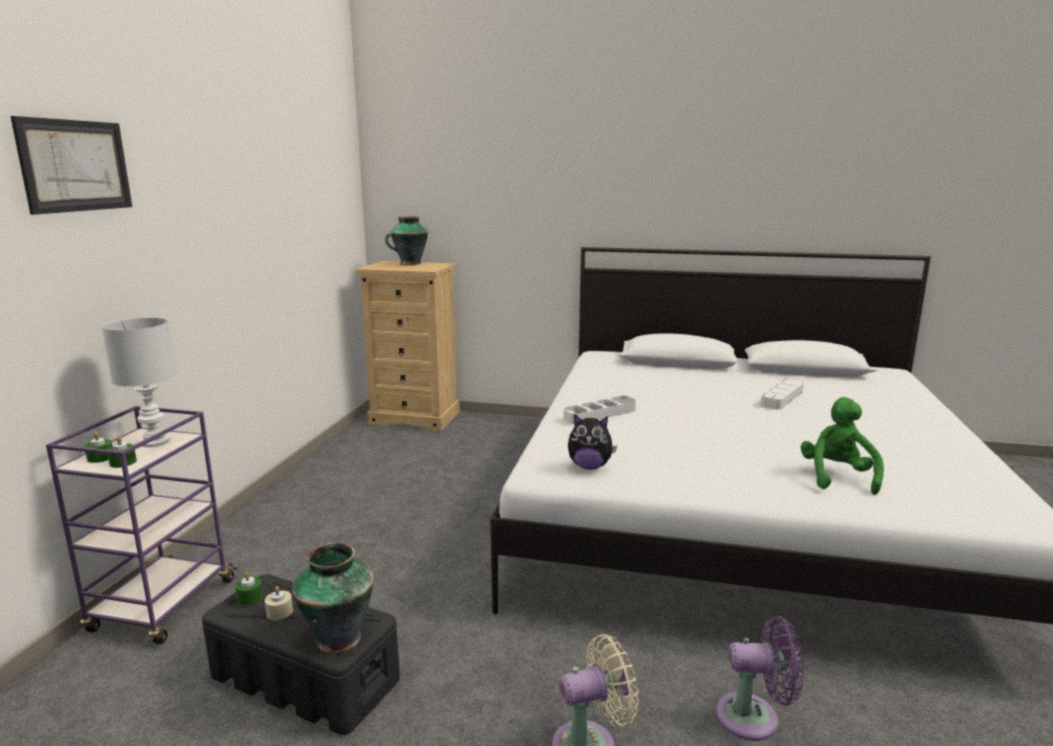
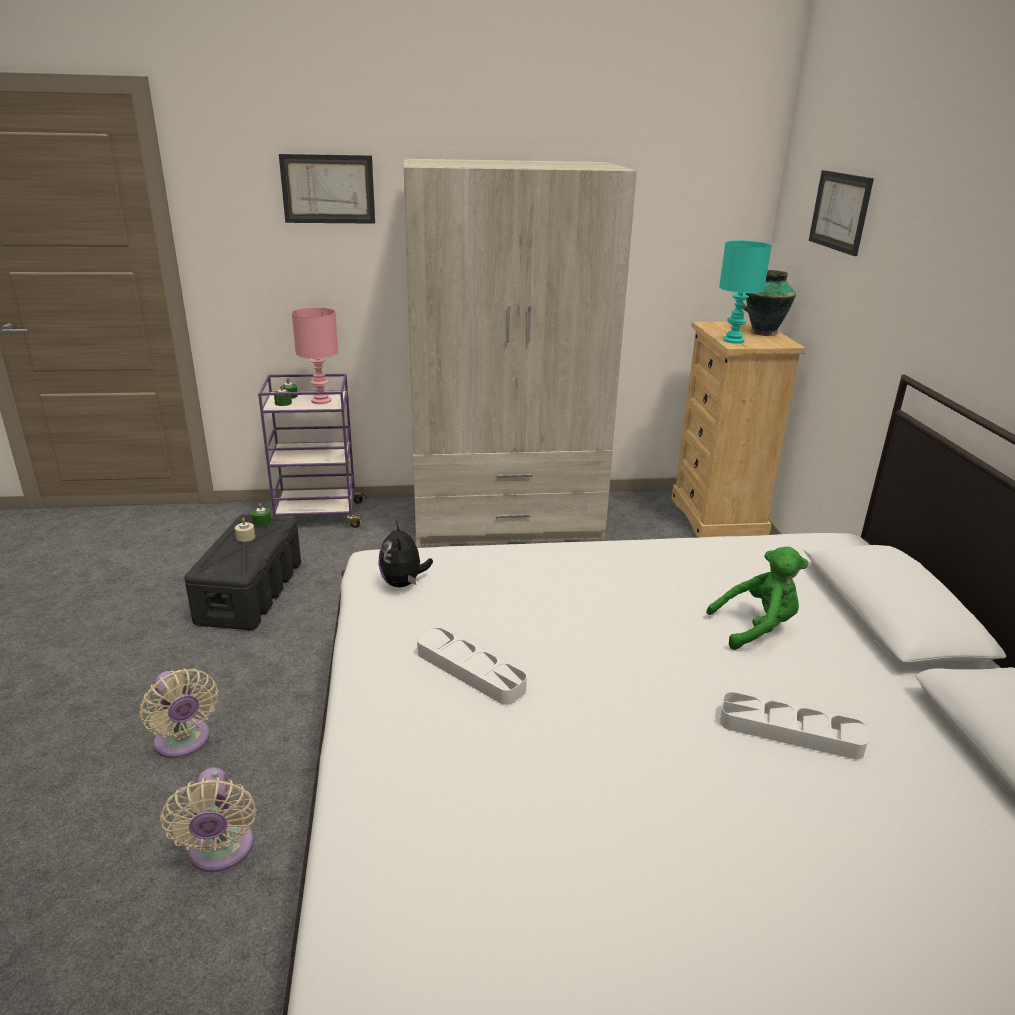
camera: 70 degrees right, 10 degrees up
white table lamp [102,317,176,447] -> pink table lamp [292,307,338,404]
vase [292,543,374,653] -> none
white tray [564,396,636,424] -> white tray moved to [417,628,527,705]
purple fan [716,616,804,741] -> beige fan [160,767,256,872]
green plush toy [801,397,884,495] -> green plush toy moved to [706,547,808,650]
none -> beige wardrobe [404,159,637,547]
none -> turquoise table lamp [719,240,772,344]
none -> picture [809,170,874,256]

